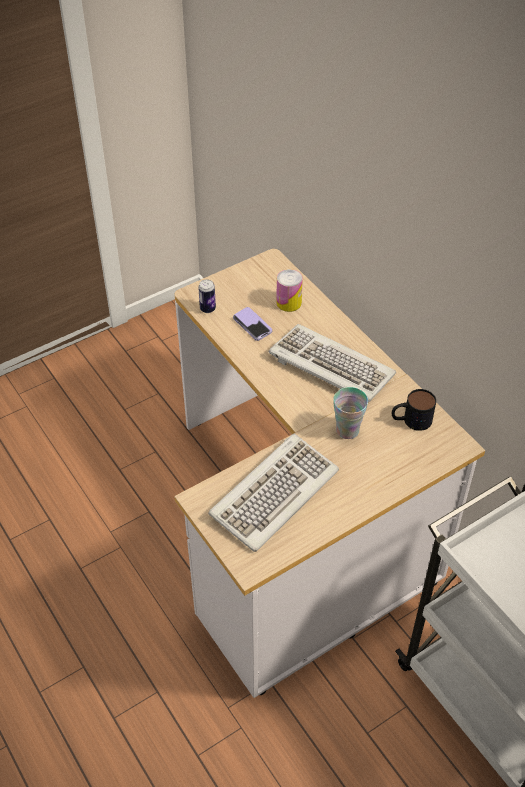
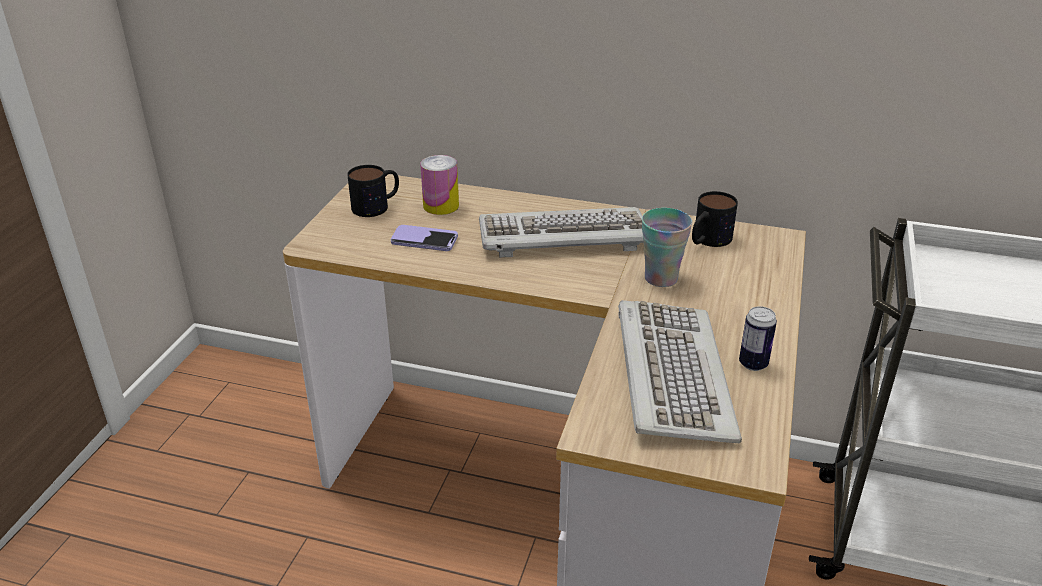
camera: 40 degrees left, 15 degrees down
can [198,279,216,313] -> can moved to [739,306,777,371]
none -> mug [347,165,399,217]

